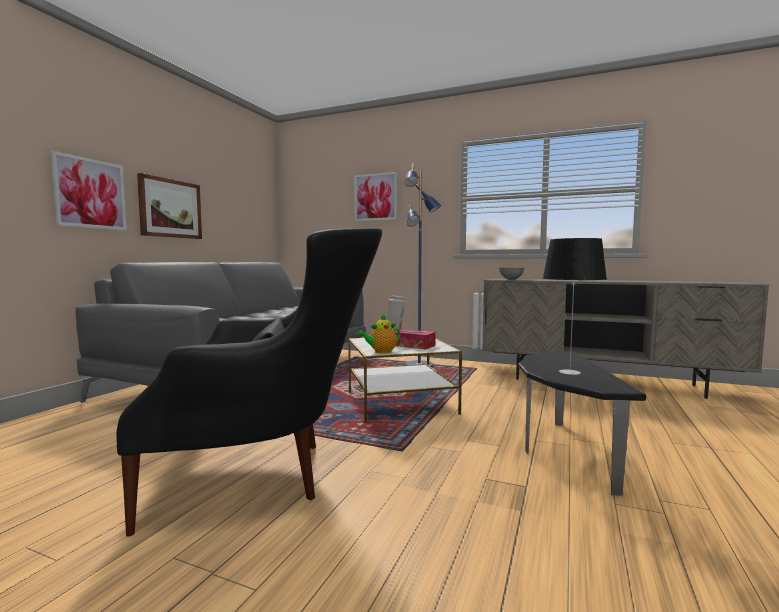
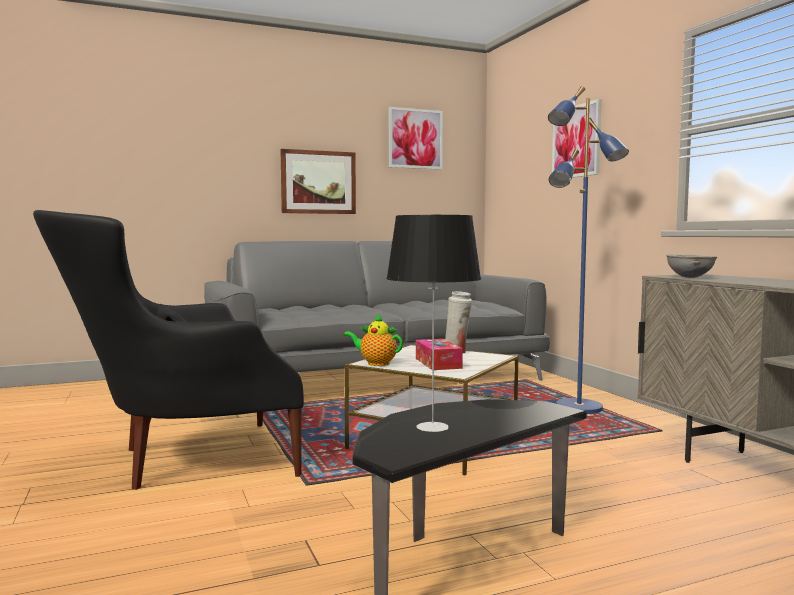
camera: 45 degrees right, 0 degrees up
picture [50,151,127,230] -> picture moved to [388,107,443,170]
black armchair [116,228,382,536] -> black armchair turned 120 degrees clockwise [33,210,304,490]

